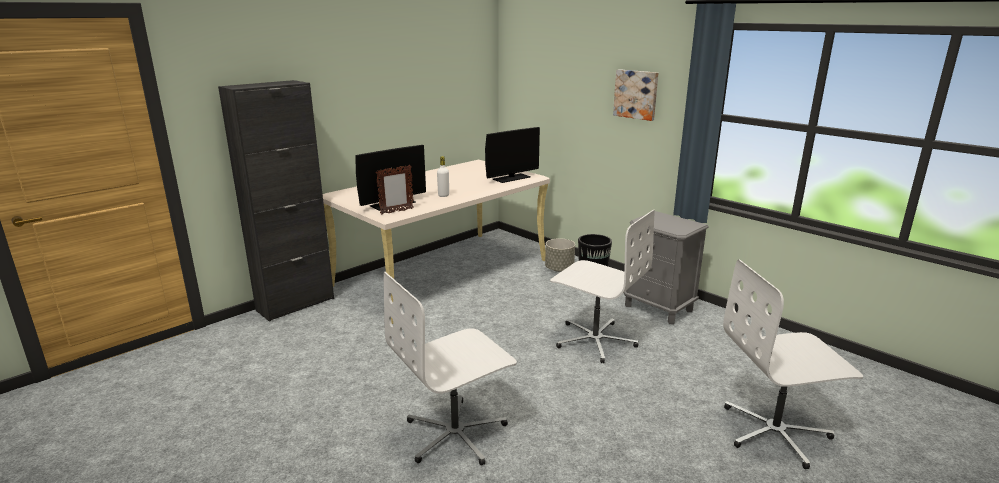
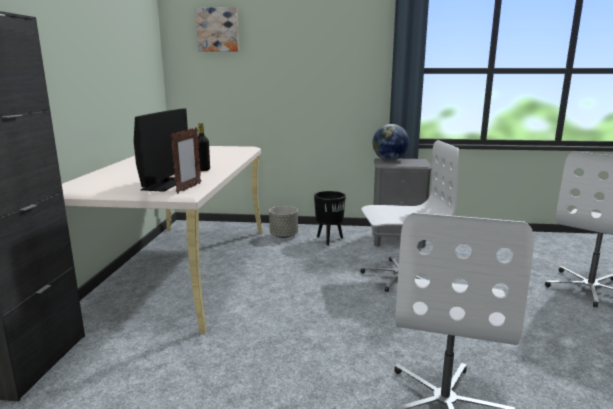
camera: 40 degrees left, 5 degrees down
white bottle [437,156,449,197] -> black bottle [196,123,210,171]
monitor [485,127,540,183] -> none
picture [613,69,659,121] -> picture moved to [195,7,239,52]
none -> globe [373,124,409,161]

